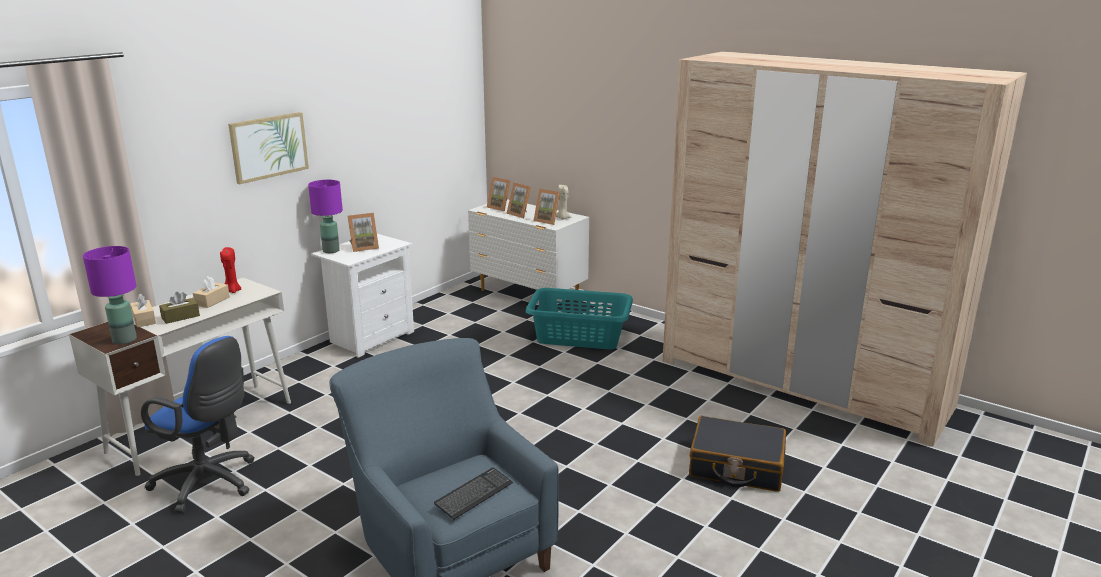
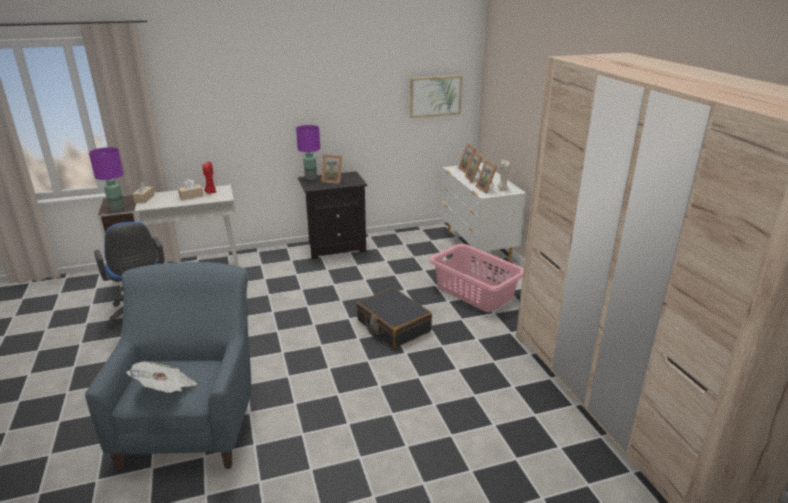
camera: 35 degrees right, 5 degrees up
brown tissue box [159,292,200,324] -> none
picture [228,112,309,184] -> picture moved to [410,75,462,118]
white nightstand [311,234,414,358] -> black nightstand [298,171,367,259]
keyboard [434,468,513,520] -> newspaper [126,361,197,393]
turquoise laundry basket [526,288,633,349] -> pink laundry basket [429,244,524,312]
black suitcase [689,416,786,492] -> black suitcase moved to [356,288,432,348]

